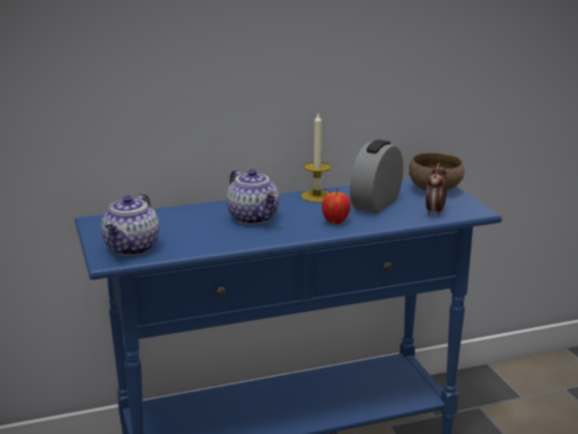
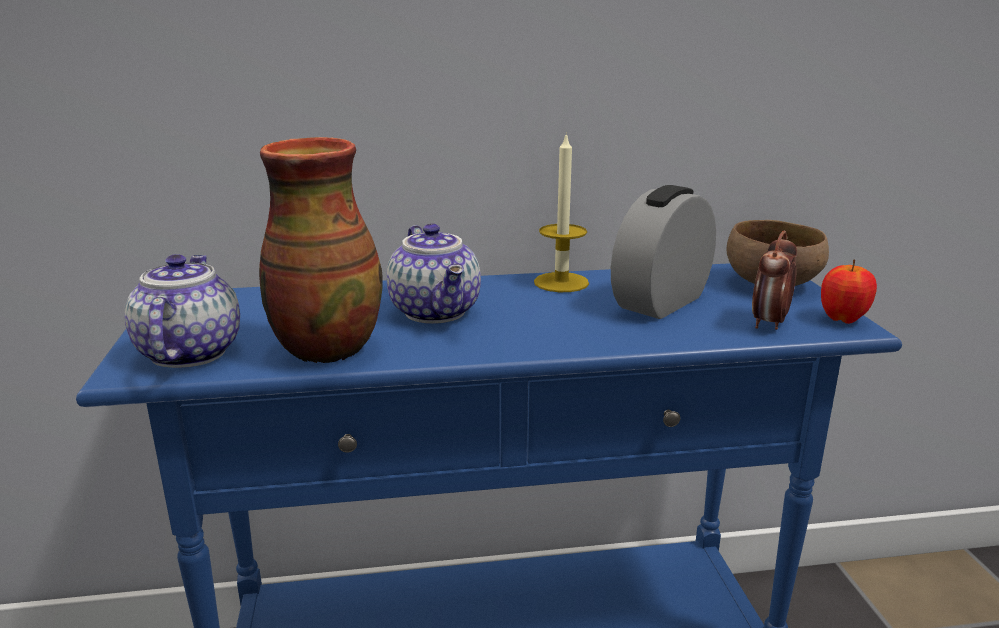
camera: 10 degrees right, 0 degrees up
teapot [101,193,160,256] -> teapot turned 150 degrees clockwise [124,254,240,368]
apple [322,189,351,224] -> apple moved to [821,259,877,324]
none -> vase [259,137,382,363]

